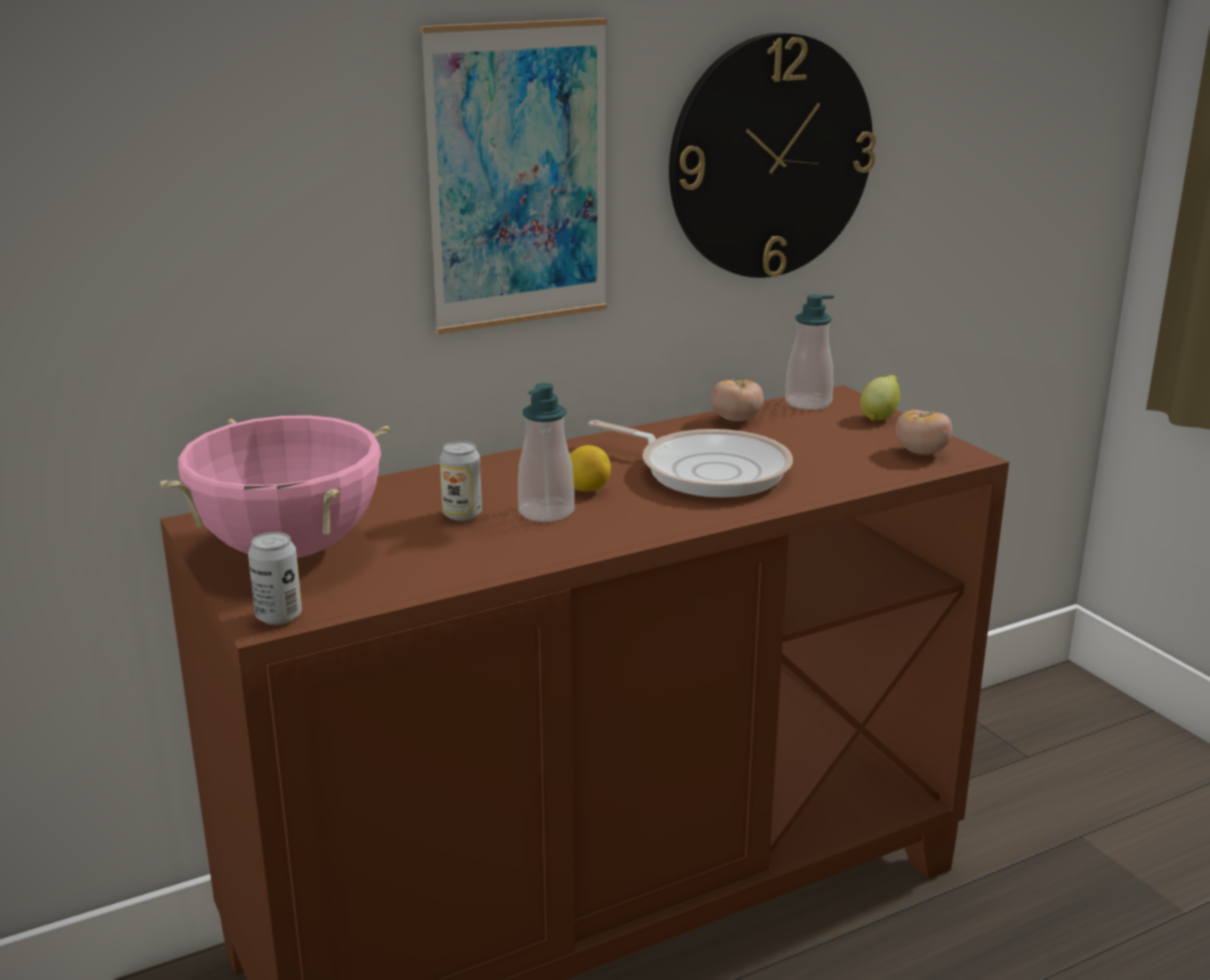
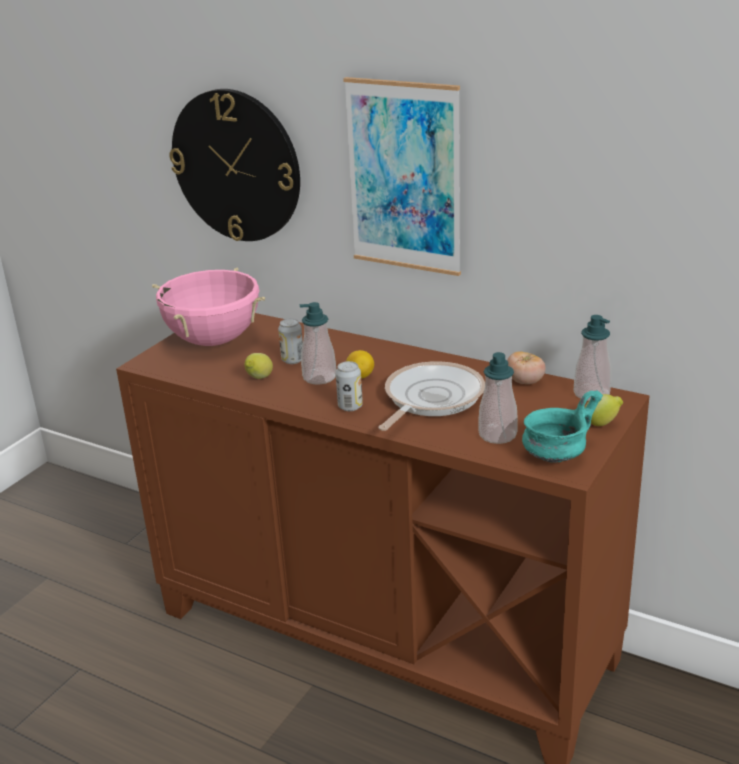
camera: 60 degrees right, 5 degrees up
can [248,532,302,625] -> can moved to [336,361,363,411]
frying pan [589,420,793,498] -> frying pan turned 150 degrees counterclockwise [378,361,485,431]
wall clock [669,33,876,278] -> wall clock moved to [169,89,300,241]
tomato [896,410,952,455] -> turquoise bowl [522,390,603,463]
none -> lemon [244,353,273,379]
none -> soap dispenser [478,352,518,444]

